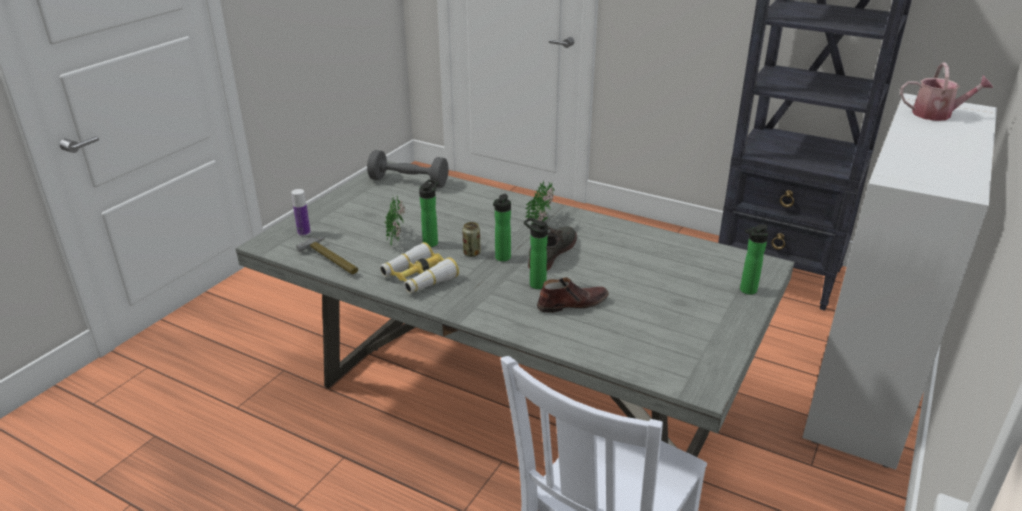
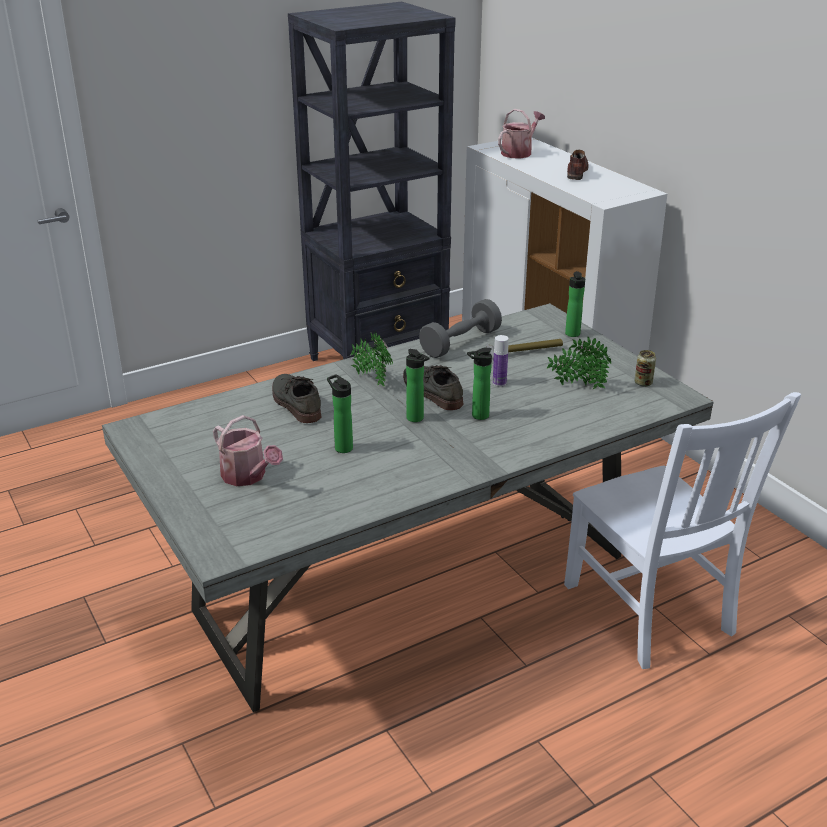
camera: 60 degrees left, 0 degrees up
bottle [291,189,311,236] -> bottle moved to [493,335,509,387]
hammer [296,237,358,274] -> hammer moved to [486,339,563,360]
grey dumbbell [367,150,449,188] -> grey dumbbell moved to [419,299,502,358]
binoculars [380,242,459,294] -> none
potted plant [384,196,405,246] -> potted plant moved to [547,337,611,389]
can [462,222,480,257] -> can moved to [634,350,656,387]
brown shoe [537,277,609,313] -> brown shoe moved to [567,150,589,180]
none -> watering can [213,415,283,486]
none -> grey shoe [272,374,322,423]

